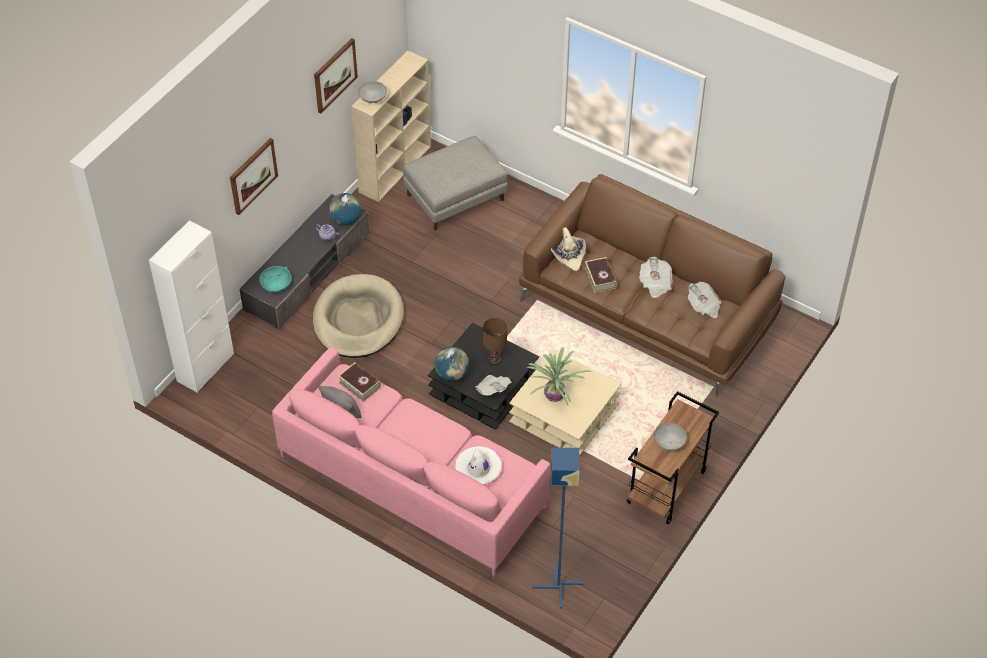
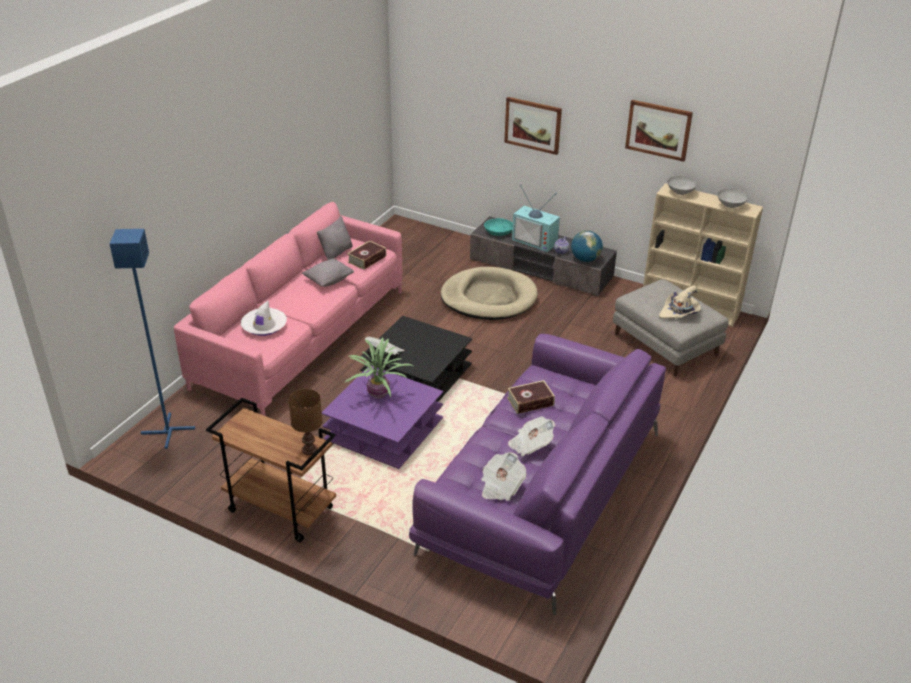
camera: 85 degrees right, 15 degrees down
white cabinet [149,220,234,393] -> none
globe [435,346,469,381] -> none
brown table lamp [483,318,507,365] -> brown table lamp moved to [288,389,322,455]
beige coffee table [509,349,621,456] -> purple coffee table [322,366,443,469]
brown sofa [519,174,786,397] -> purple sofa [409,334,666,615]
beige hat [551,227,586,272] -> beige hat moved to [659,286,701,319]
grey bowl [654,423,687,450] -> grey bowl moved to [717,189,748,208]
none -> grey pillow [302,258,354,287]
none -> television [512,184,560,252]

